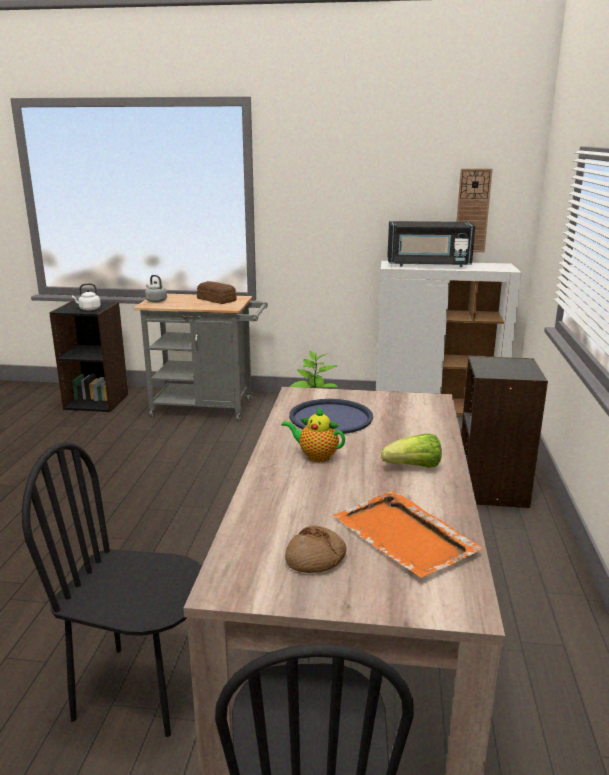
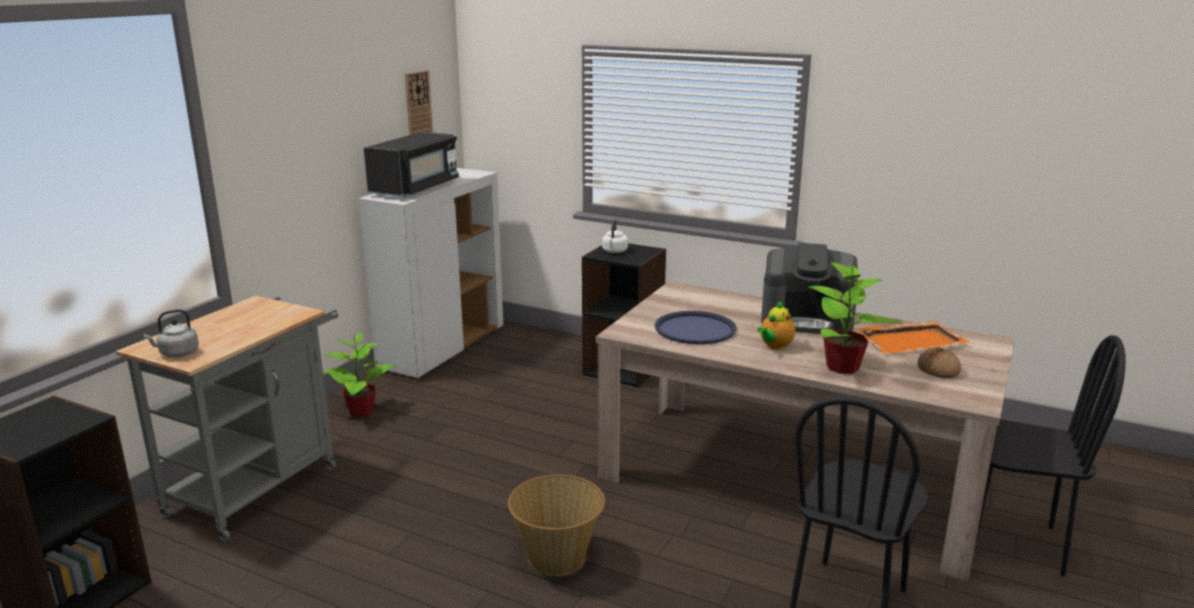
camera: 70 degrees left, 0 degrees up
white kettle [72,283,101,310] -> white kettle moved to [602,219,628,253]
bread [197,281,237,304] -> none
lettuce [381,433,442,468] -> coffee machine [761,243,858,334]
none -> basket [508,475,605,576]
none -> potted plant [808,262,903,374]

